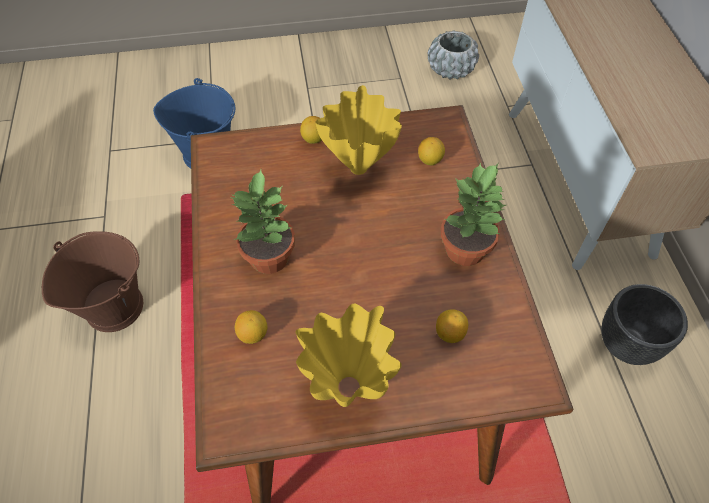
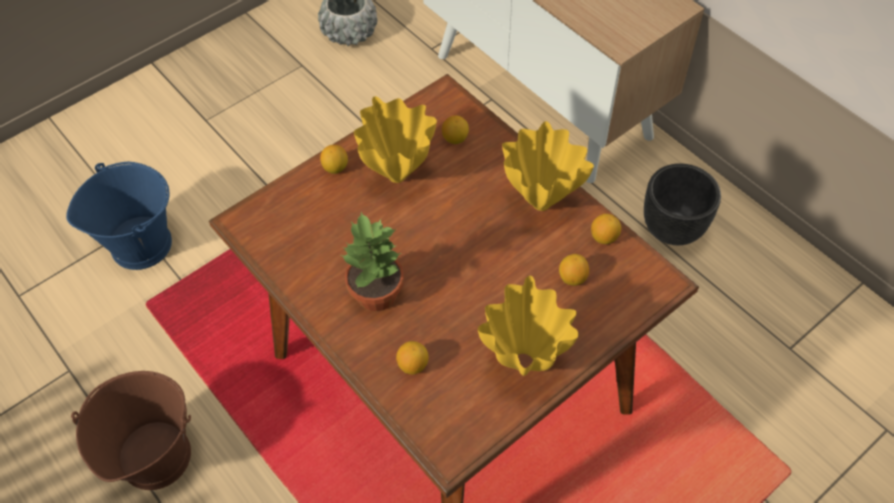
camera: 30 degrees left, 0 degrees up
potted plant [441,162,506,266] -> yellow vase [502,121,594,211]
none -> lemon [591,214,621,244]

